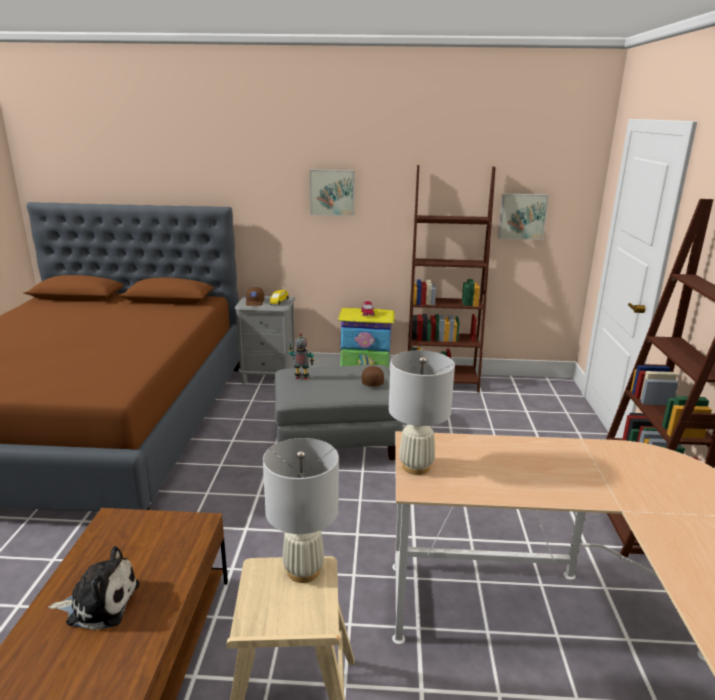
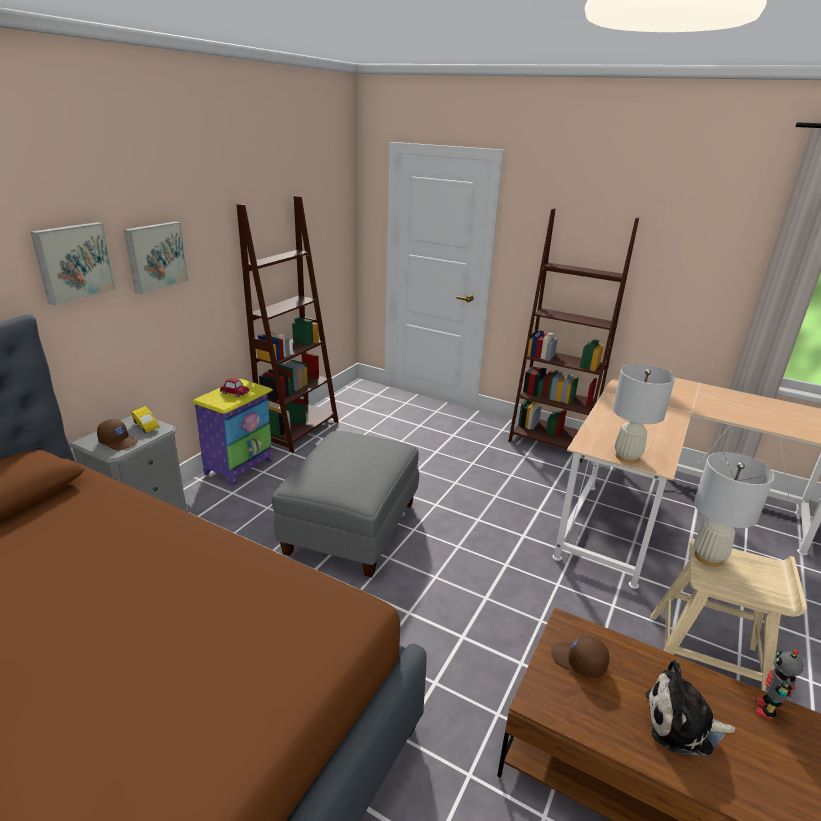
camera: 65 degrees left, 5 degrees up
plush toy [48,546,139,630] -> plush toy turned 105 degrees counterclockwise [646,660,735,756]
toy robot [288,333,314,379] -> toy robot moved to [756,649,804,721]
brown cap [362,366,384,386] -> brown cap moved to [551,636,609,678]
picture [498,193,549,240] -> picture moved to [31,222,116,305]

